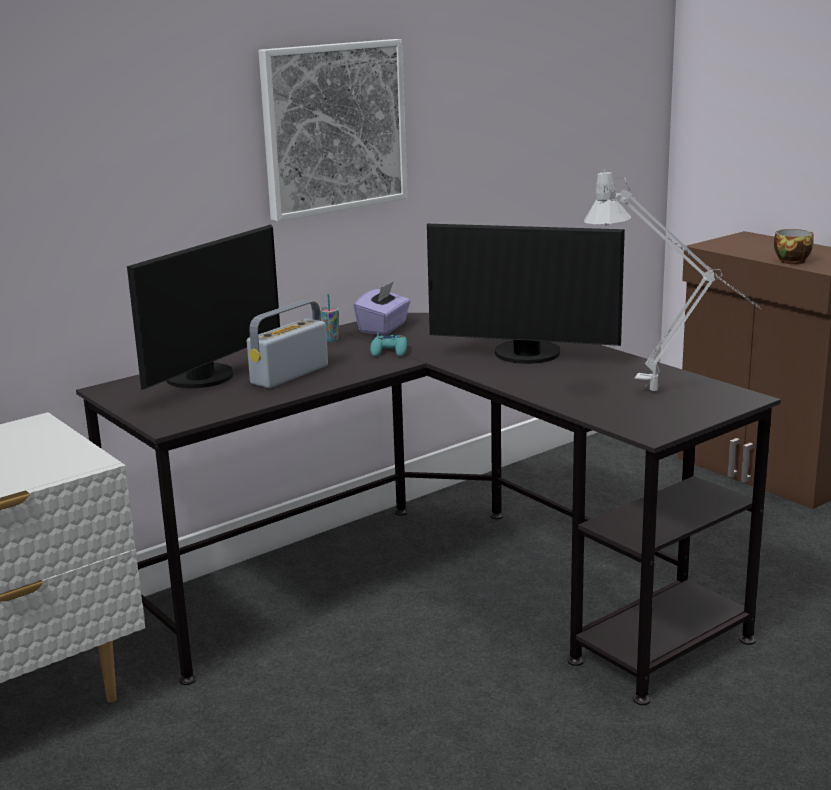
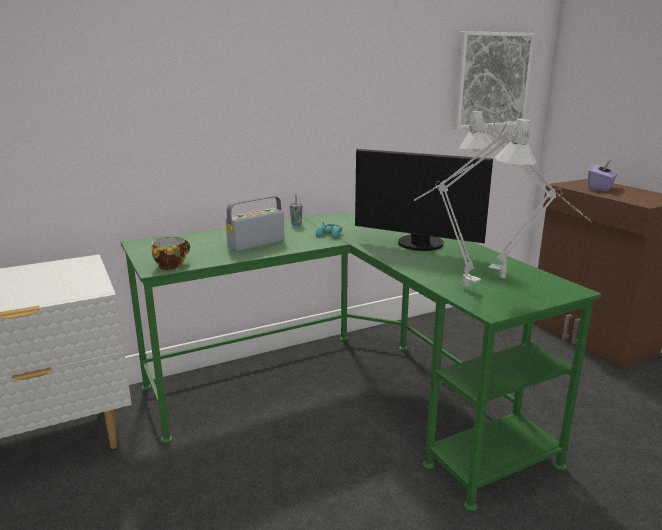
camera: 10 degrees right, 0 degrees up
black desk [76,313,781,705] -> green desk [121,212,602,511]
monitor [127,224,280,390] -> none
picture [259,39,407,222] -> picture moved to [453,31,535,129]
purple tissue box [353,281,411,335] -> purple tissue box moved to [588,160,618,191]
cup [774,229,814,264] -> cup moved to [152,237,190,270]
none -> grey table lamp [414,116,537,287]

